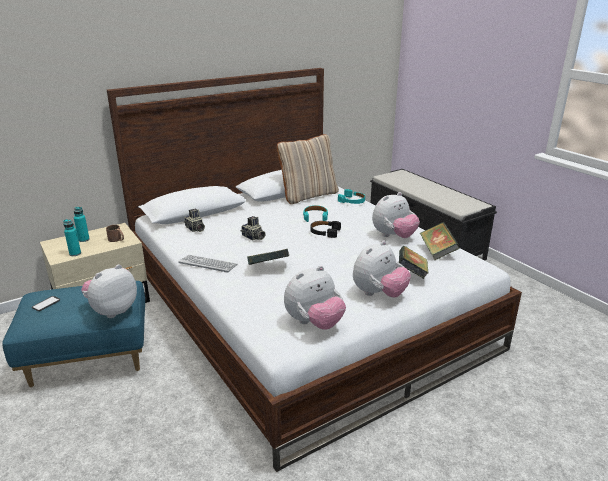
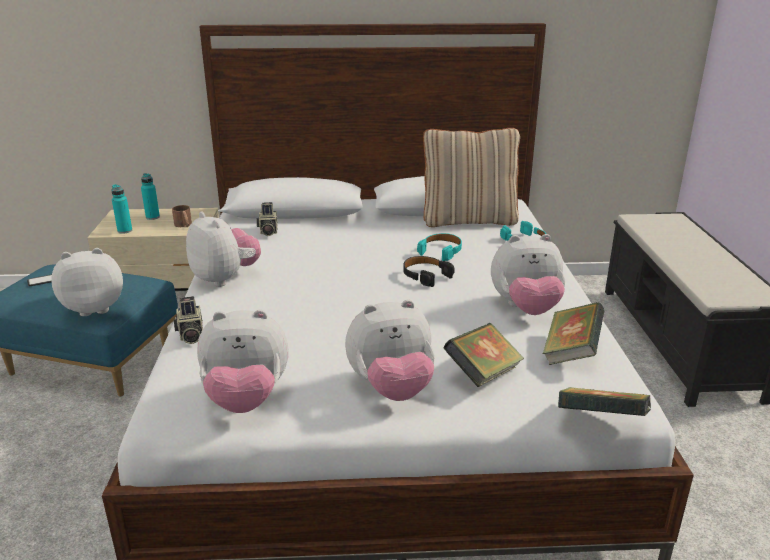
camera: 30 degrees right, 0 degrees up
keyboard [178,255,237,273] -> plush toy [186,211,261,287]
camera [240,216,265,240] -> camera moved to [174,296,203,344]
book [247,249,289,265] -> book moved to [558,387,651,416]

